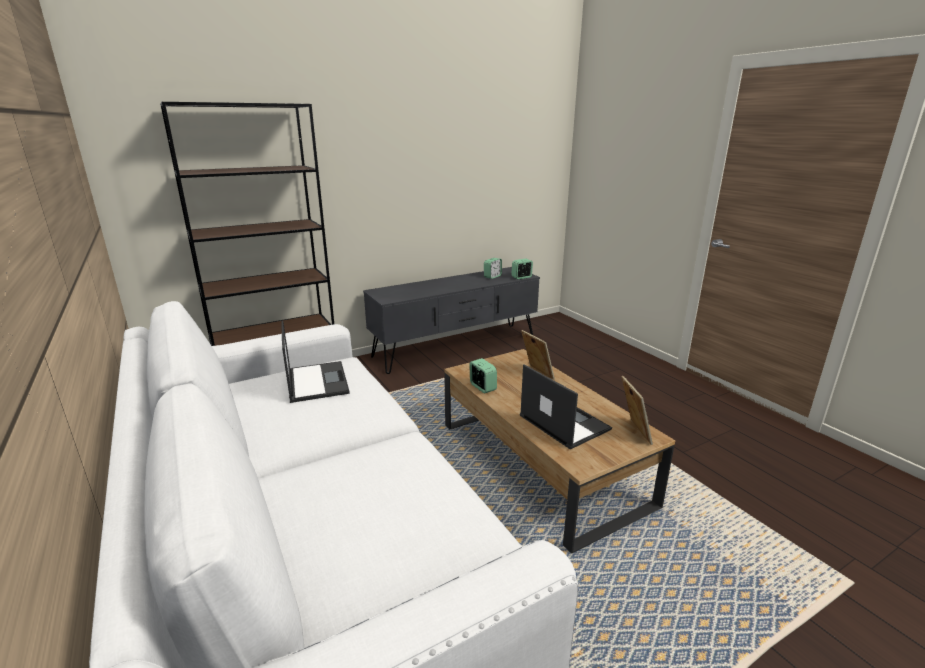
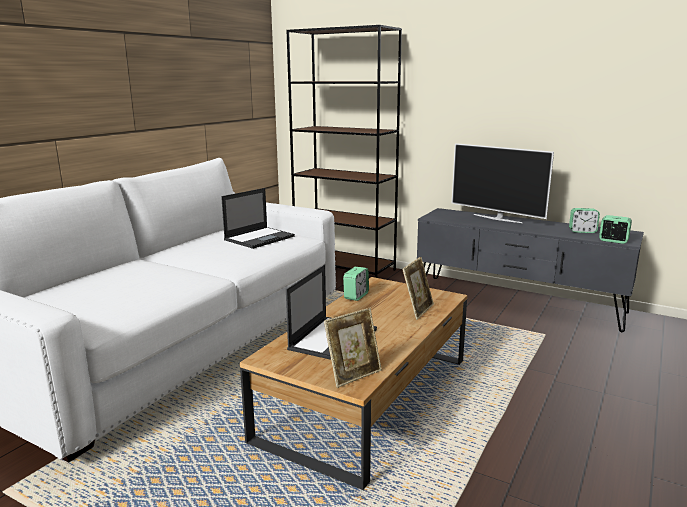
camera: 60 degrees right, 5 degrees down
none -> television [452,143,554,223]

